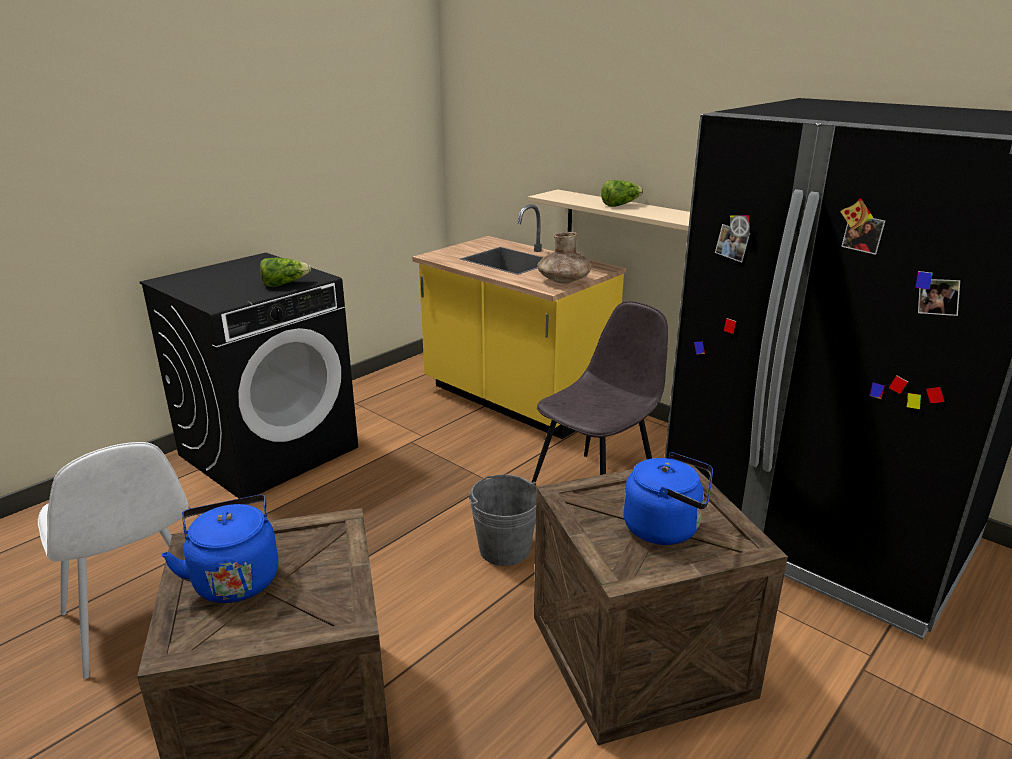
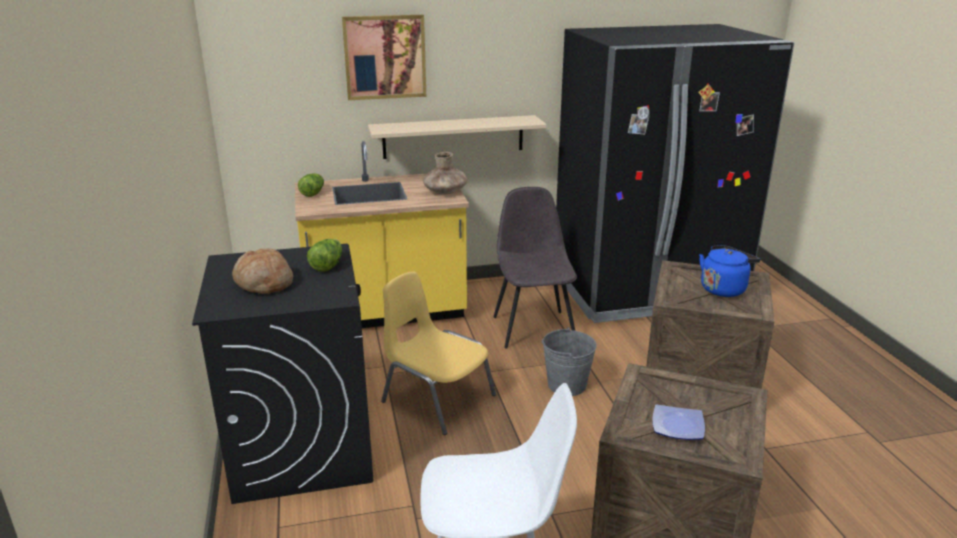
camera: 55 degrees left, 0 degrees up
blue kettle [162,495,278,603] -> plate [652,404,705,440]
lettuce [601,180,643,207] -> lettuce moved to [298,173,324,197]
none -> bread [232,248,293,294]
none -> picture [342,15,426,100]
none -> yellow chair [381,271,496,435]

